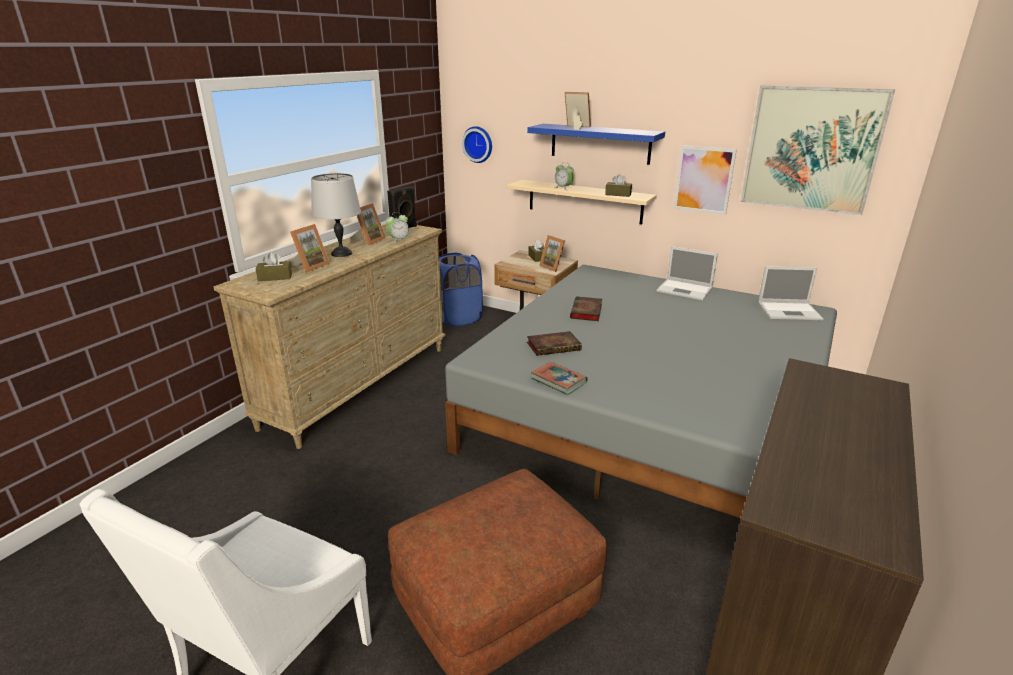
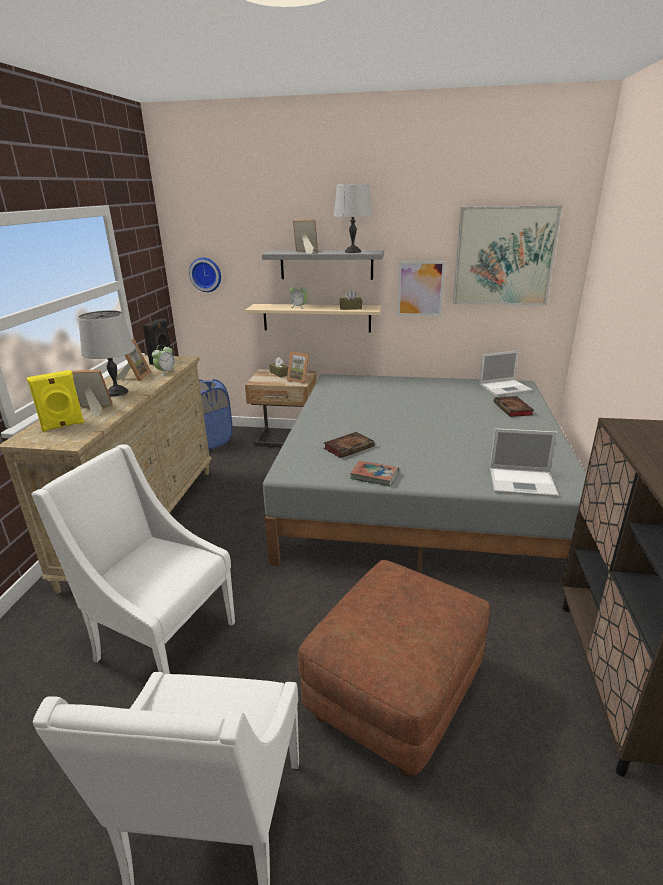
camera: 20 degrees left, 0 degrees up
brown tissue box [256,252,292,281] -> yellow speaker [27,370,85,432]
picture frame [290,224,330,273] -> picture frame turned 105 degrees counterclockwise [72,369,113,416]
blue shelf [527,124,665,165] -> grey shelf [262,250,384,280]
book [570,296,602,321] -> book moved to [494,396,534,417]
laptop [656,246,718,301] -> laptop moved to [490,428,559,497]
none -> white armchair [32,444,235,674]
none -> grey table lamp [334,184,372,253]

